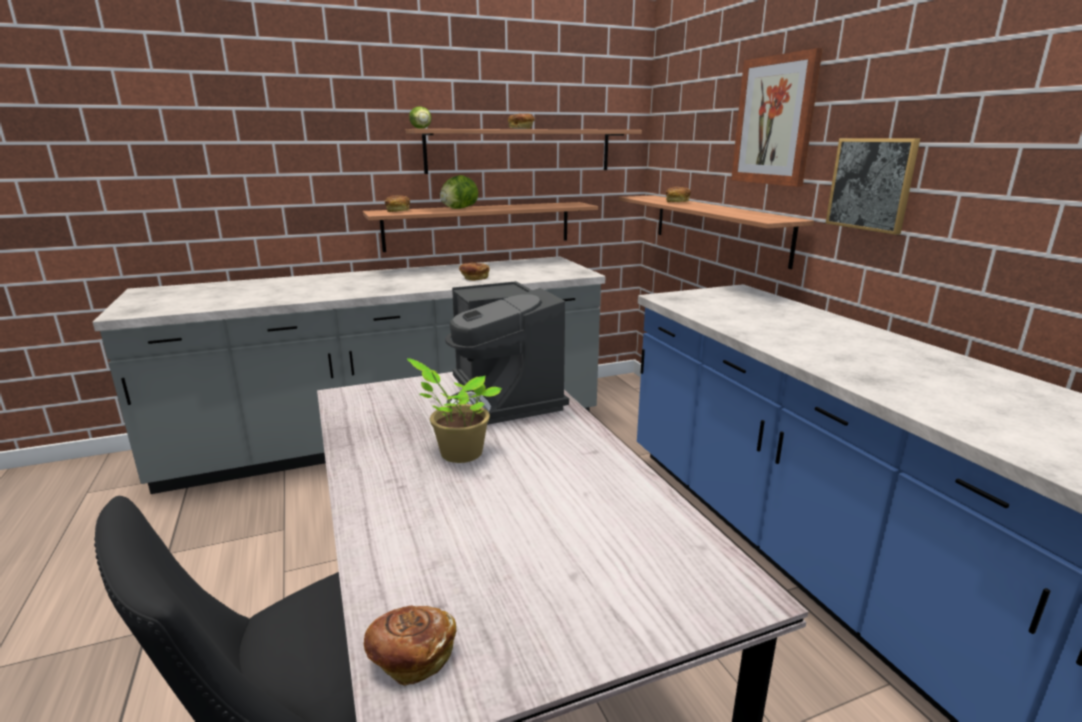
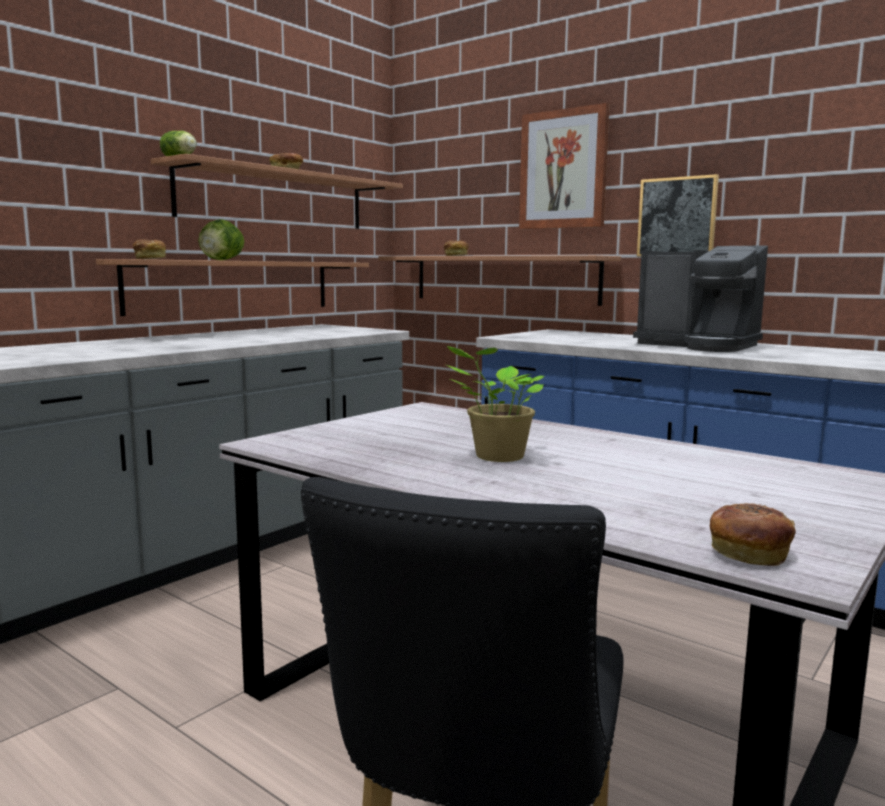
camera: 30 degrees left, 10 degrees down
coffee machine [445,281,569,425] -> coffee machine moved to [633,246,768,352]
bread [459,263,490,281] -> none

